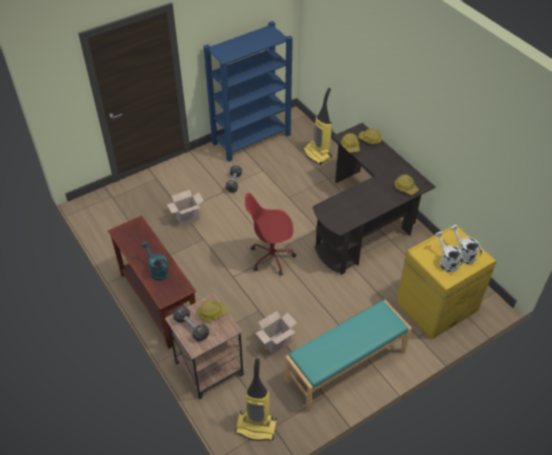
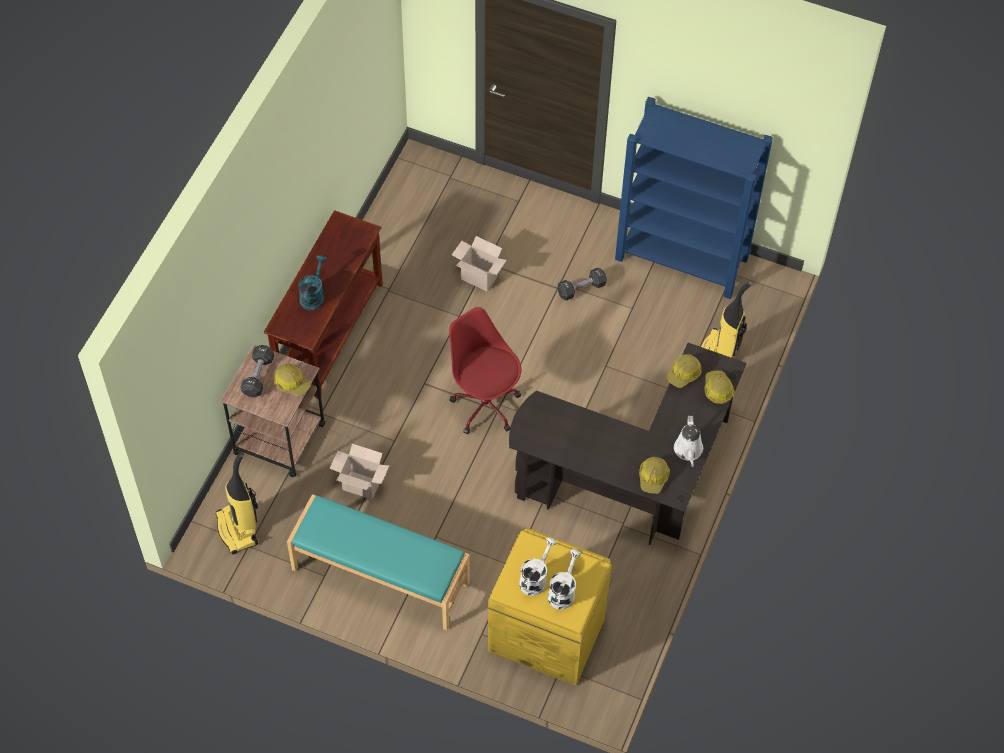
camera: 55 degrees right, 10 degrees up
none -> white watering can [674,416,703,467]

